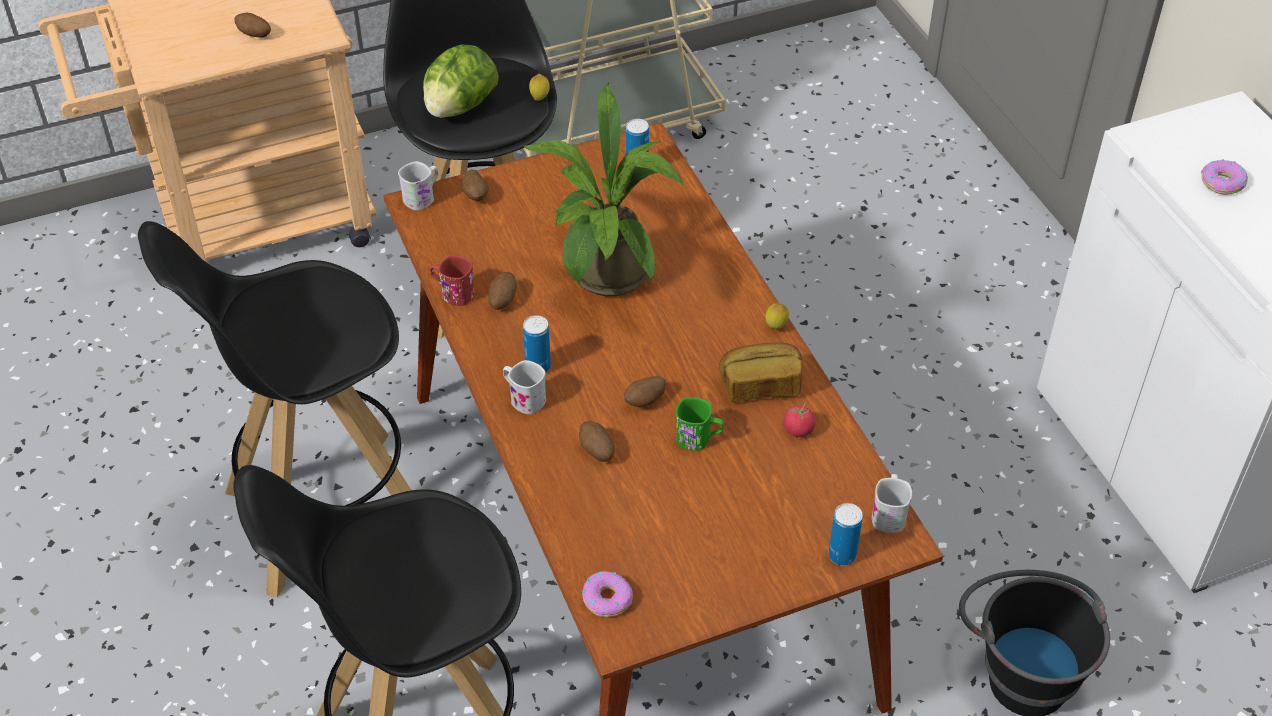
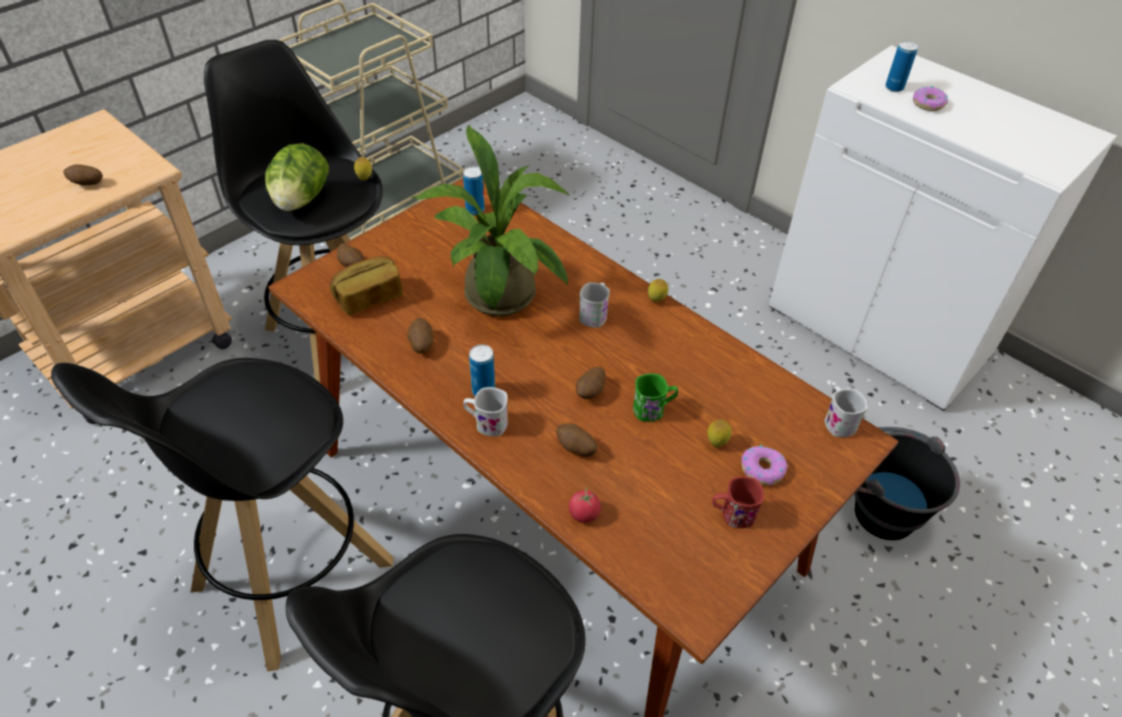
camera: 25 degrees left, 0 degrees up
white mug [398,161,438,211] -> white mug moved to [579,282,610,328]
red mug [430,255,475,306] -> red mug moved to [712,476,764,528]
donut [582,571,633,617] -> donut moved to [741,445,788,485]
bread [719,343,802,403] -> bread moved to [330,256,403,315]
tomato [783,402,816,437] -> tomato moved to [569,487,601,523]
can [829,503,863,566] -> can moved to [885,41,918,92]
none -> lemon [708,419,732,447]

